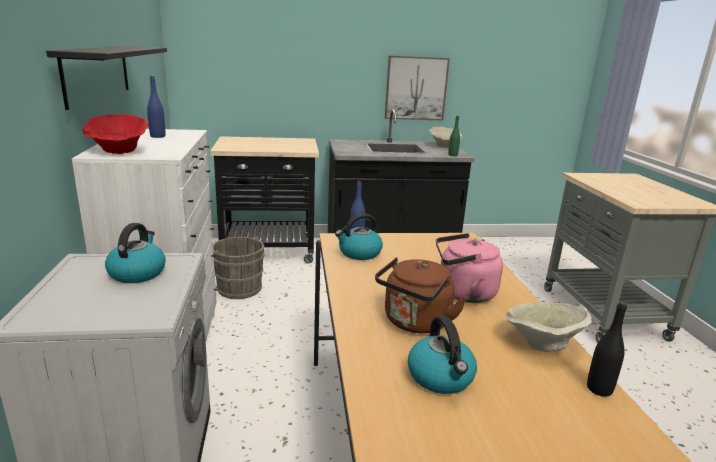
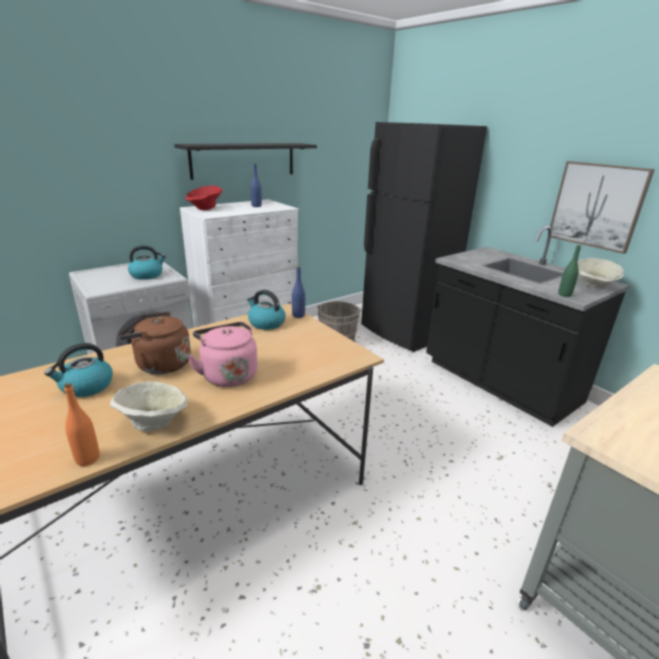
camera: 60 degrees right, 5 degrees up
black cart [210,136,319,263] -> black fridge [361,122,487,352]
black bottle [587,301,627,397] -> orange bottle [64,383,100,466]

